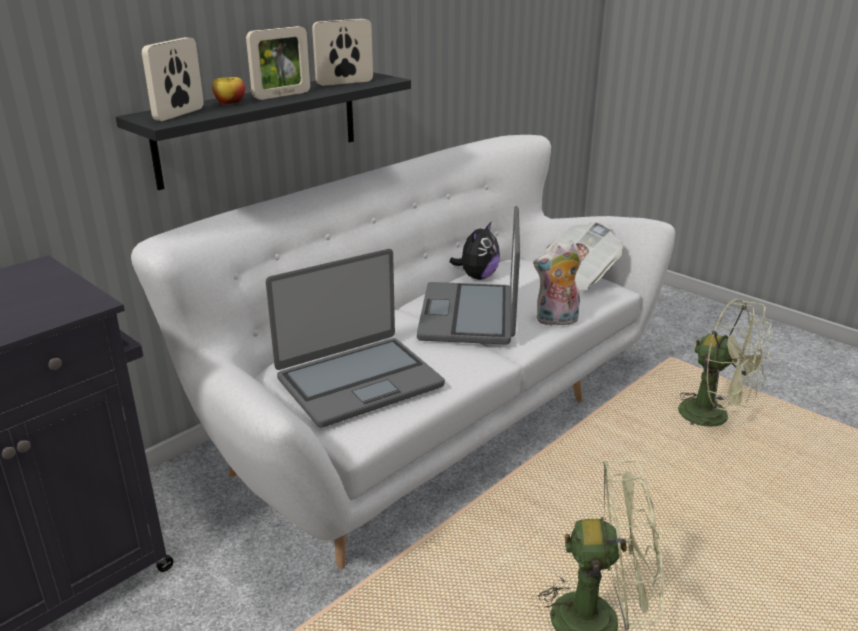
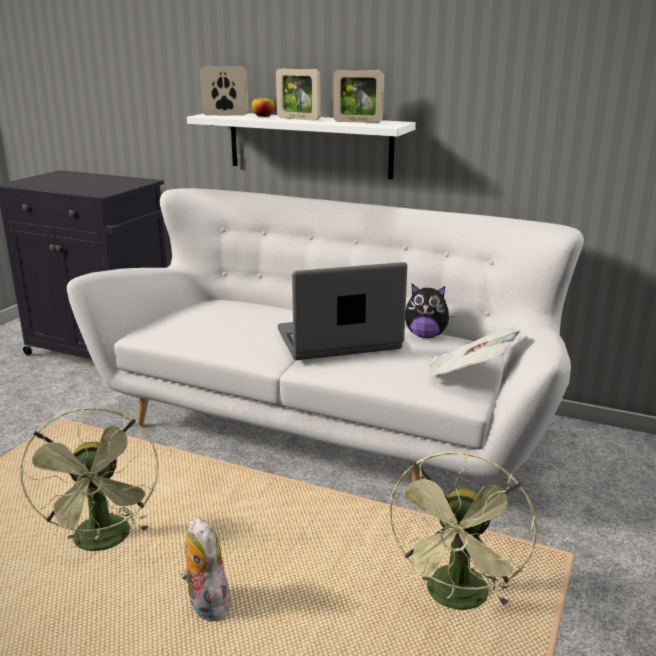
camera: 70 degrees right, 5 degrees down
black shelf [116,72,411,190] -> white shelf [187,113,416,179]
laptop [266,249,445,428] -> none
picture frame [312,19,373,86] -> picture frame turned 150 degrees clockwise [334,70,384,123]
plush toy [533,241,581,326] -> plush toy moved to [181,518,231,621]

